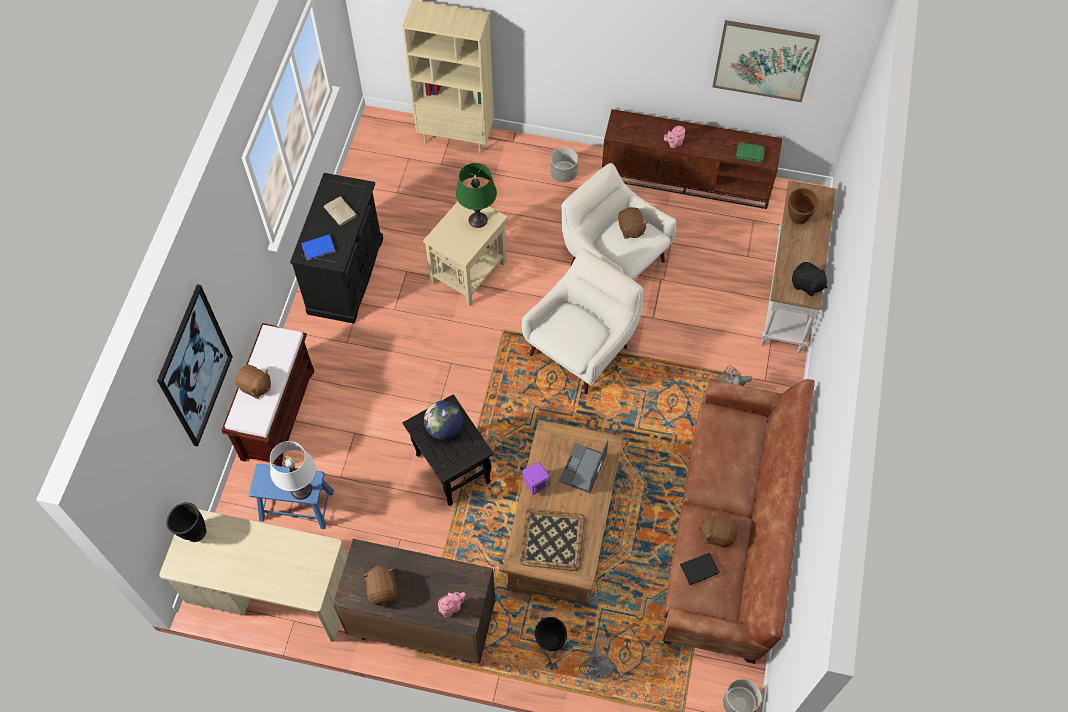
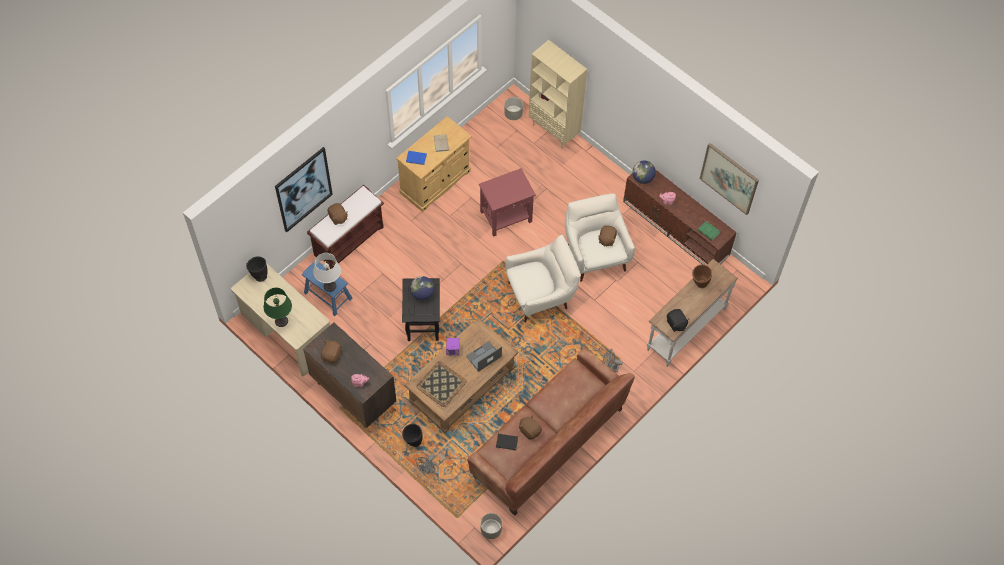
camera: 30 degrees right, 0 degrees up
black cabinet [290,173,383,324] -> beige cabinet [396,116,472,212]
beige side table [423,201,508,306] -> red side table [479,168,536,237]
green table lamp [456,163,497,228] -> green table lamp moved to [264,288,292,327]
grey planter [550,147,578,183] -> grey planter moved to [504,97,523,120]
none -> globe [632,161,656,184]

